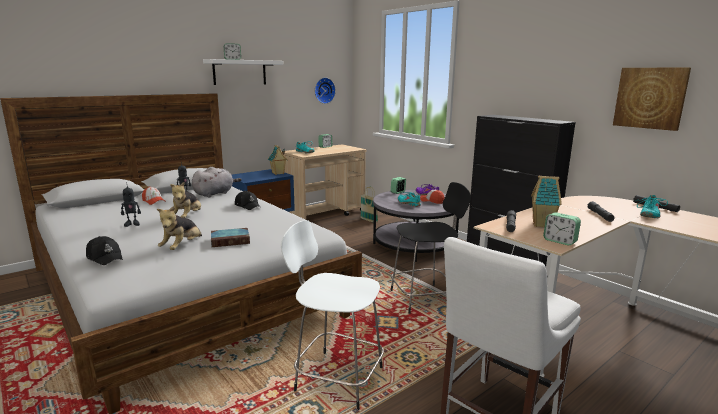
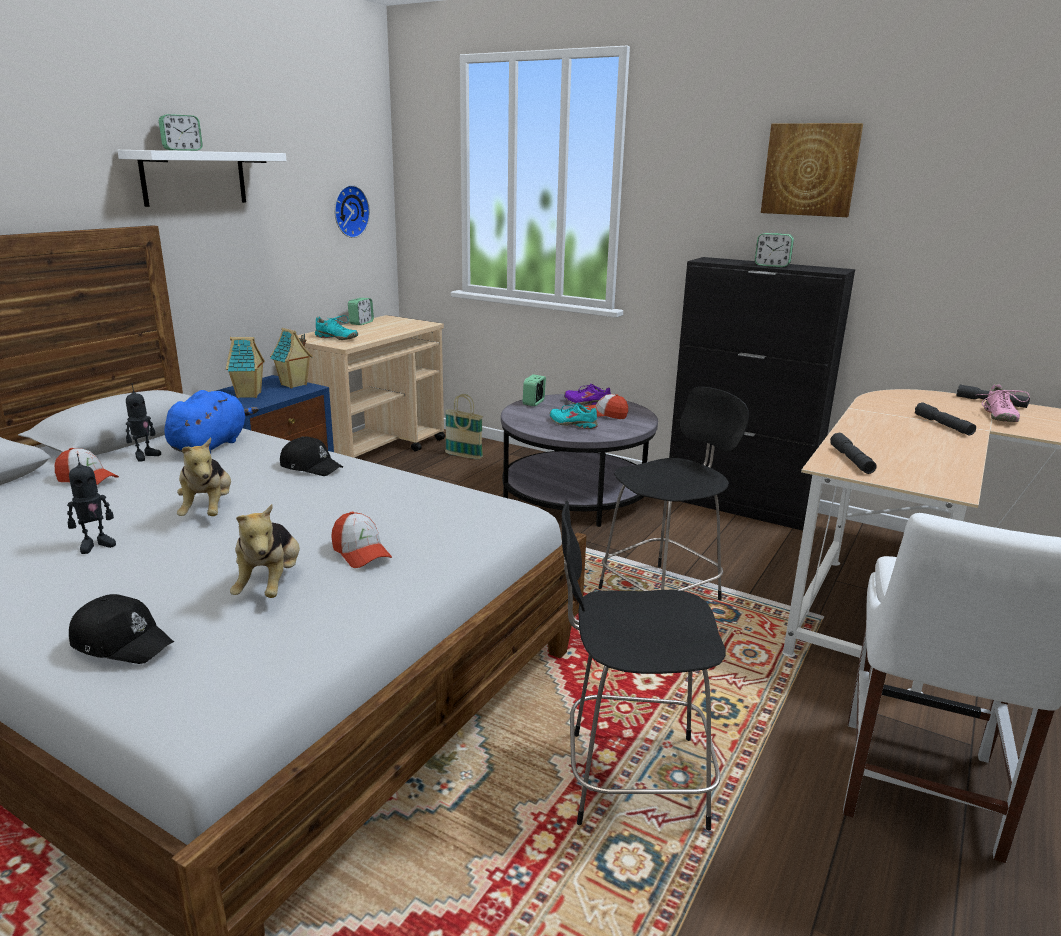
camera: 20 degrees left, 5 degrees up
grey plush toy [192,167,242,198] -> blue plush toy [164,390,258,454]
book [211,228,250,247] -> cap [331,512,392,568]
white stool [281,220,384,410] -> black stool [562,501,726,830]
toy house [531,176,562,227] -> toy house moved to [226,337,265,398]
alarm clock [543,212,581,245] -> alarm clock moved to [755,233,794,267]
picture [613,68,691,131] -> picture moved to [761,123,863,217]
turquoise shoe [635,195,668,218] -> pink shoe [975,384,1030,422]

